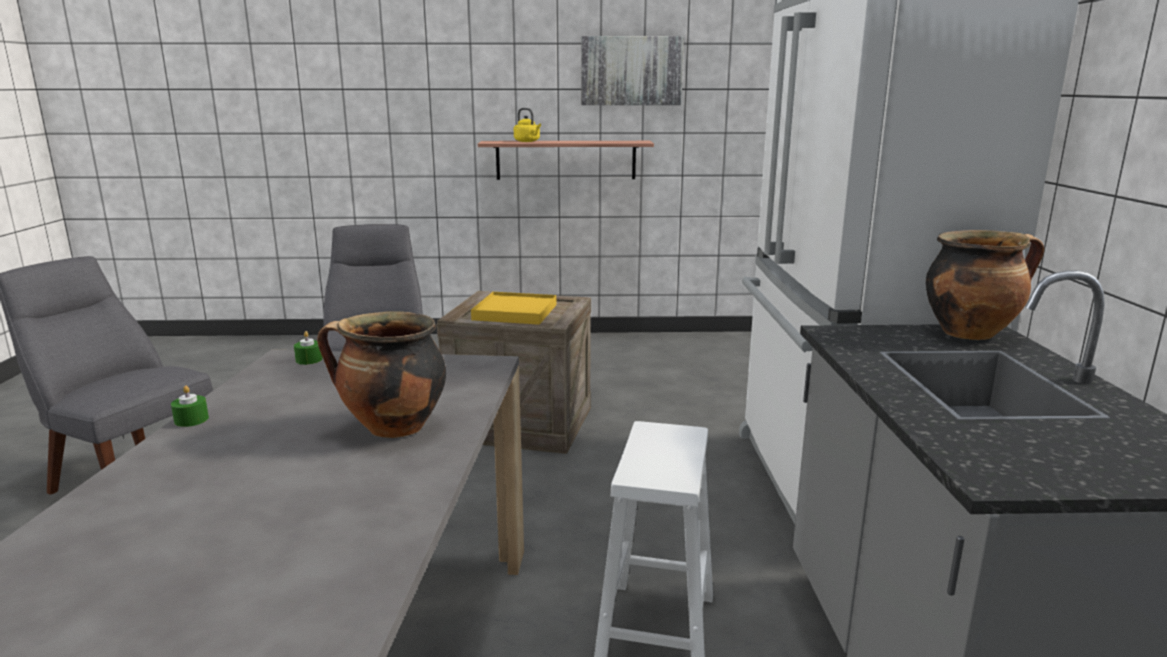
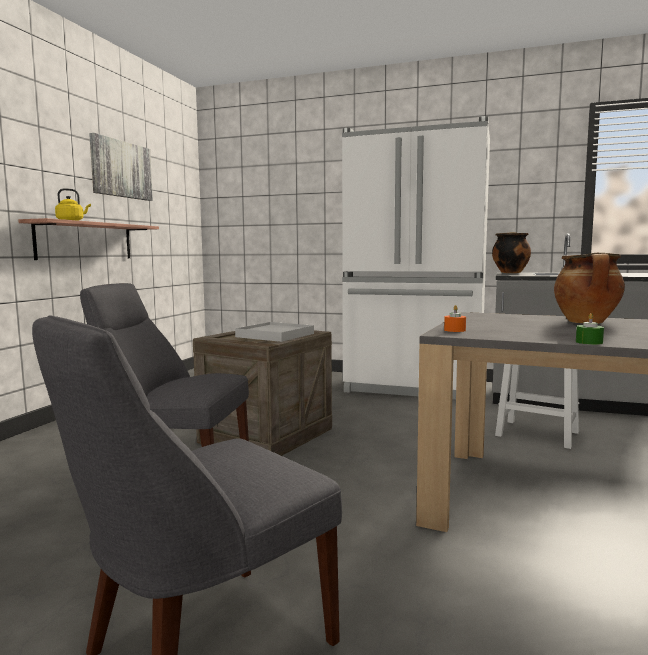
camera: 70 degrees left, 10 degrees down
green candle [294,331,323,365] -> orange candle [444,305,466,332]
yellow tray [471,292,556,325] -> white tray [235,322,314,342]

